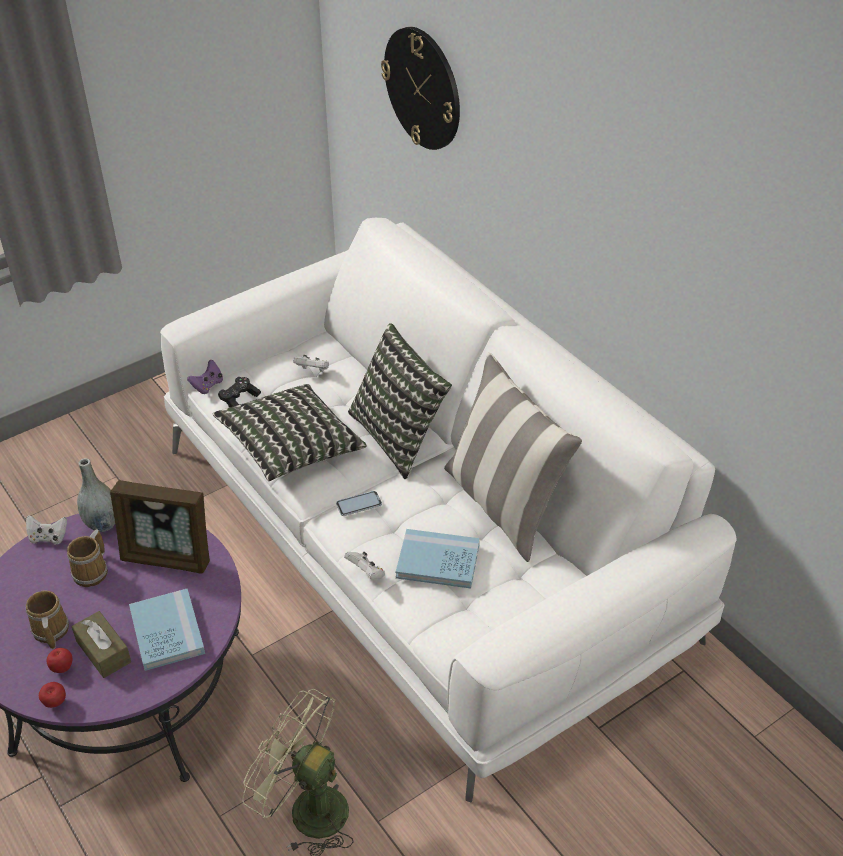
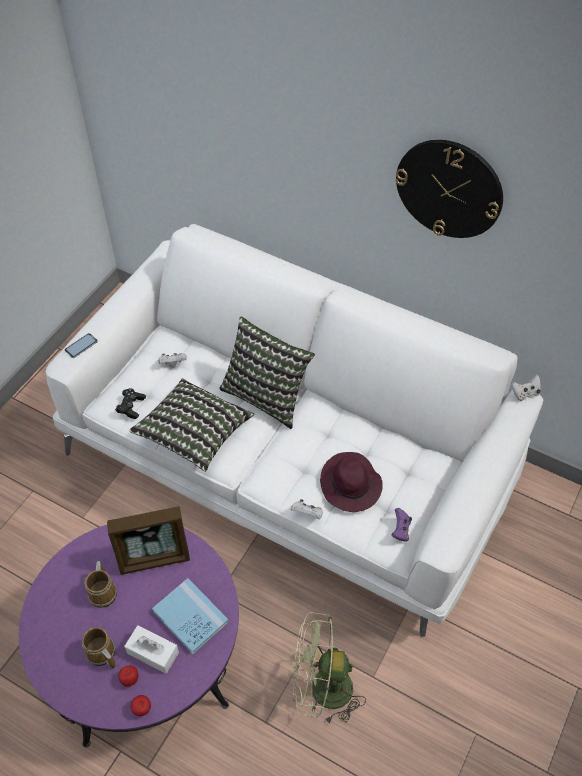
camera: 25 degrees left, 10 degrees up
white game controller [26,515,67,545] -> white game controller moved to [511,375,541,401]
brown tissue box [72,611,131,678] -> white tissue box [124,625,179,674]
grey vase [77,458,115,532] -> none
purple game controller [187,359,223,394] -> purple game controller moved to [391,508,412,542]
phone [336,491,382,516] -> phone moved to [65,333,98,358]
wall clock [381,27,460,150] -> wall clock moved to [395,140,503,238]
blue book [396,529,480,589] -> purple hat [320,452,383,512]
pillow [444,352,582,562] -> none

